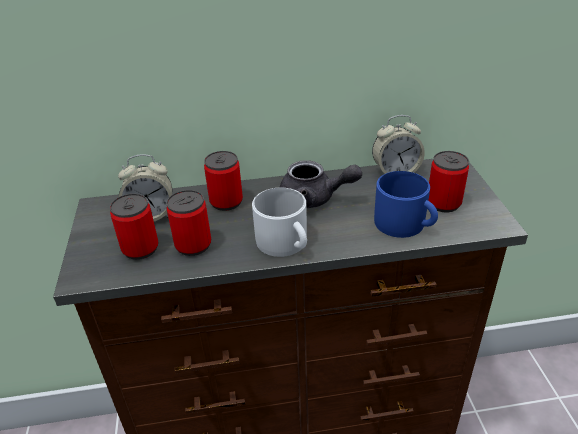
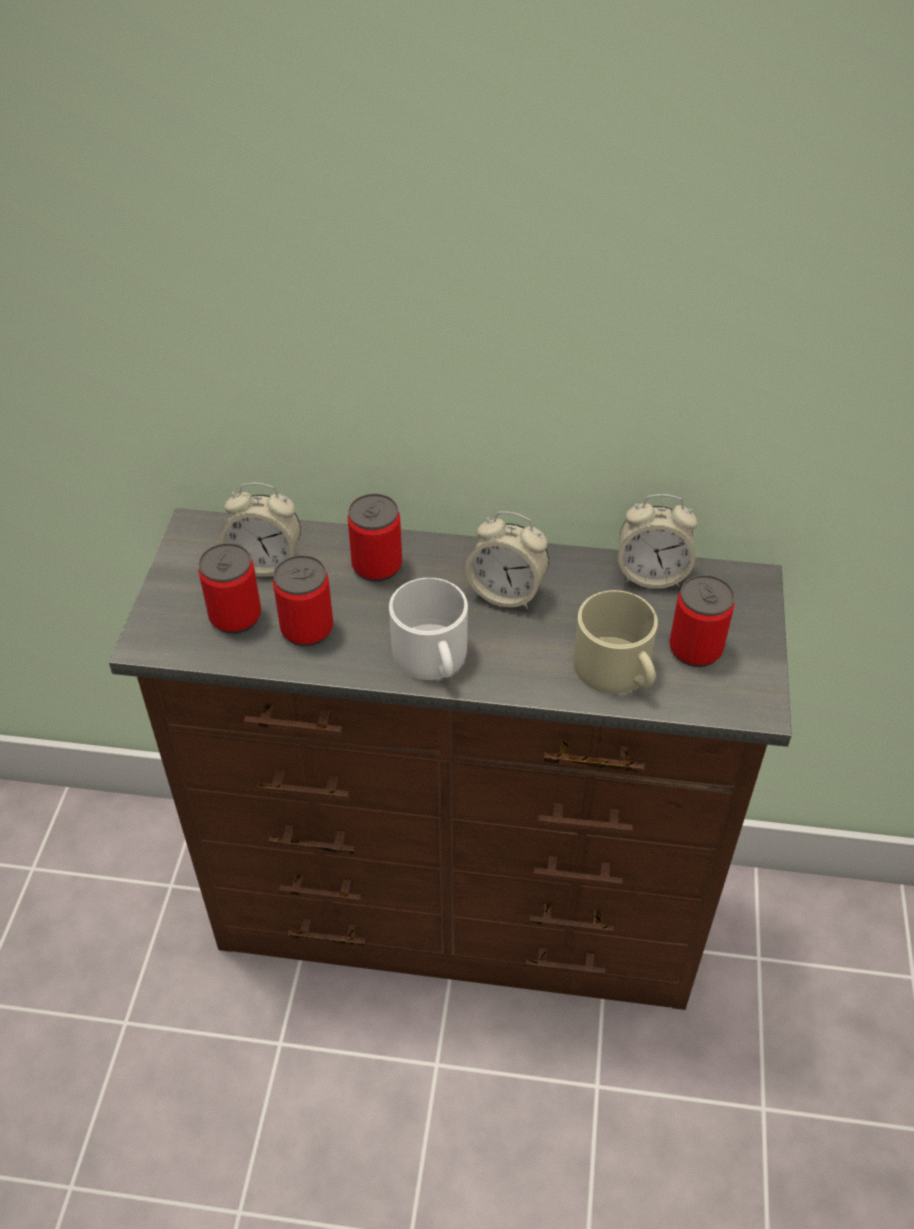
camera: 15 degrees right, 10 degrees up
grey teapot [280,160,362,208] -> alarm clock [465,511,549,609]
blue mug [374,171,438,238] -> beige mug [574,590,658,694]

